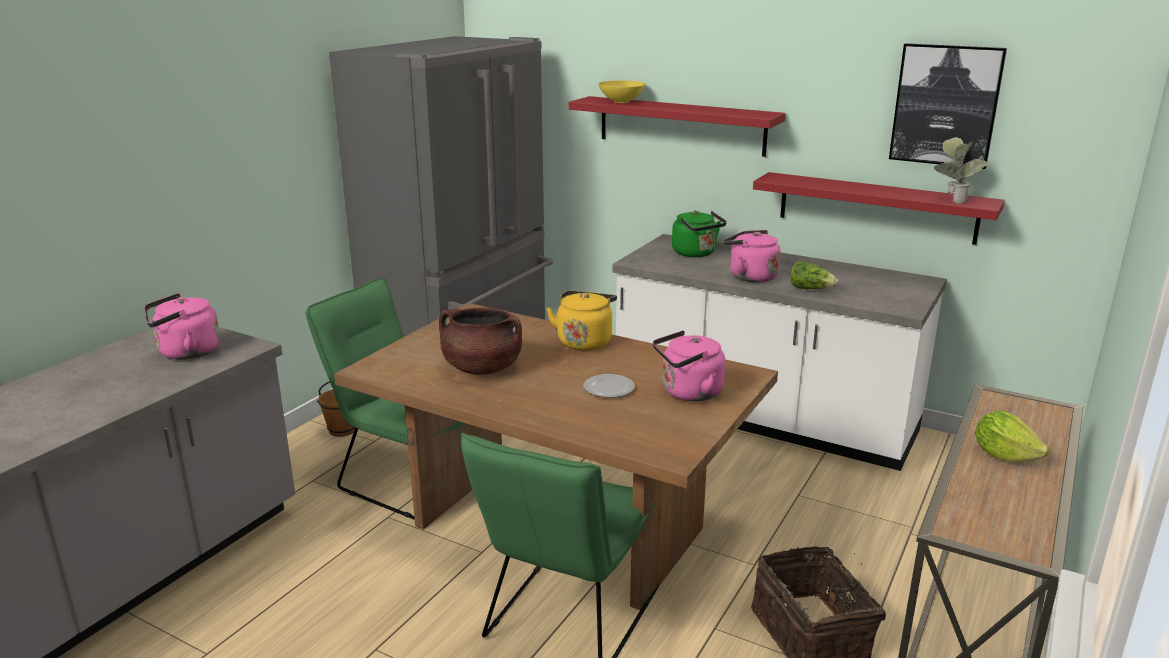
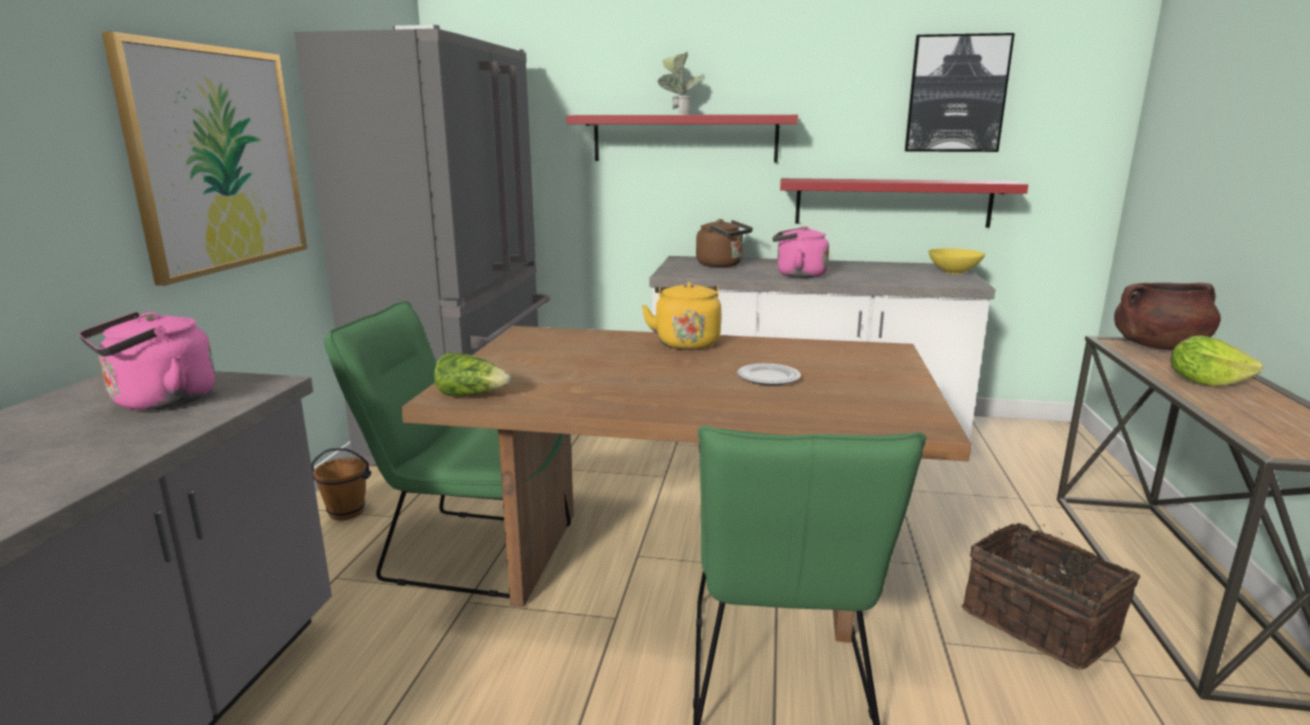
camera: 20 degrees left, 5 degrees down
brown cooking pot [439,308,522,375] -> brown cooking pot moved to [1114,283,1221,350]
yellow bowl [598,81,645,103] -> yellow bowl moved to [929,248,985,274]
pink kettle [653,330,725,401] -> none
green kettle [672,210,727,257] -> brown kettle [696,219,753,267]
lettuce [790,261,838,289] -> lettuce moved to [434,352,511,397]
potted plant [934,137,987,203] -> potted plant moved to [658,52,703,115]
none -> picture [102,31,307,286]

